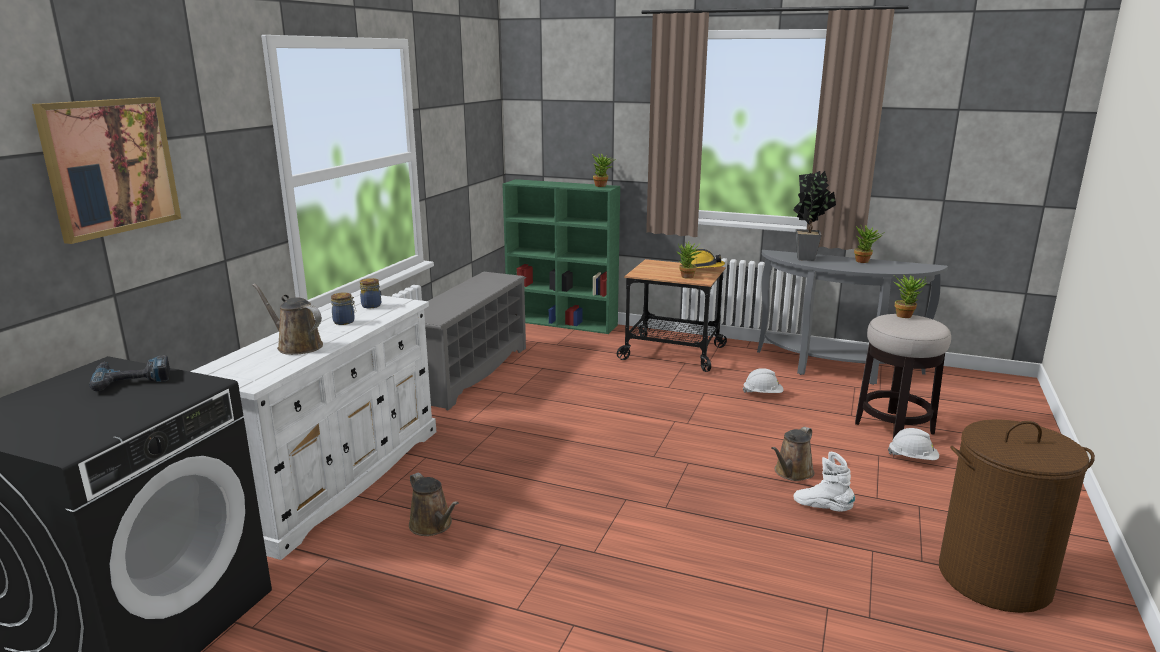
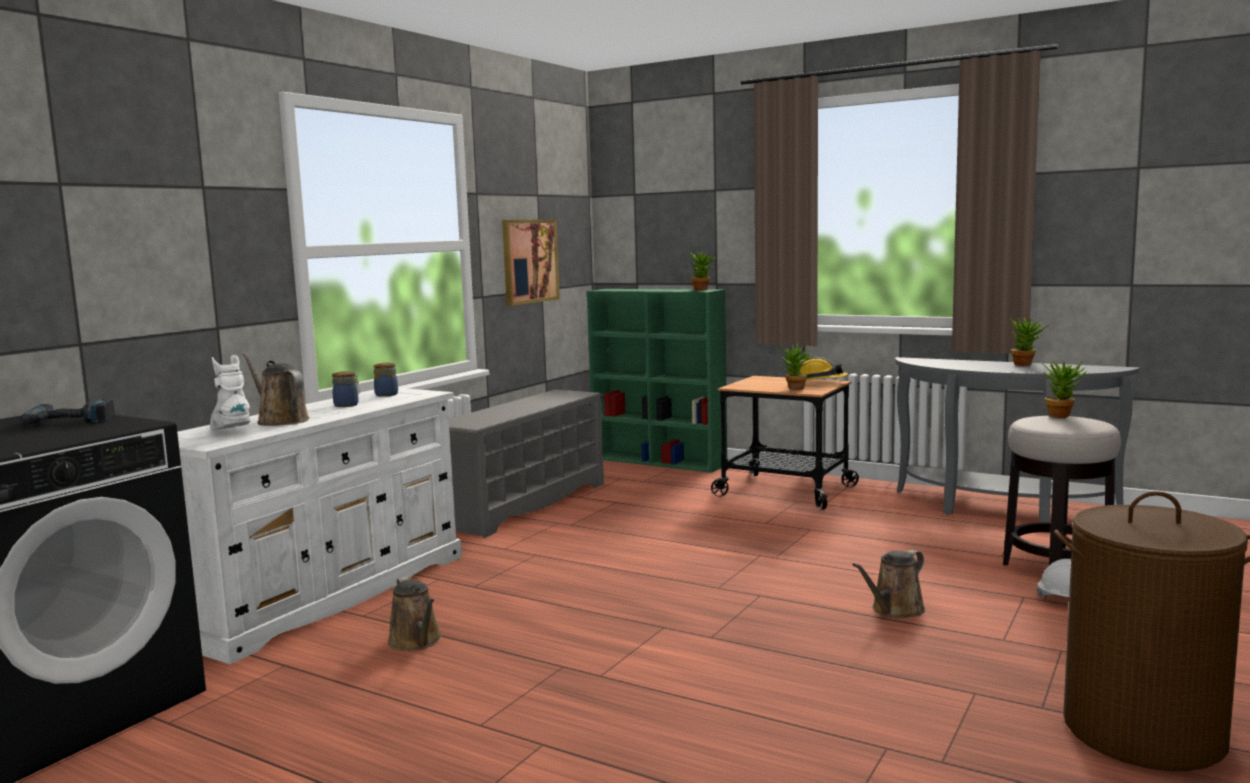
camera: 10 degrees right, 10 degrees down
picture [32,97,181,244] -> picture moved to [502,219,560,306]
white hard hat [743,368,784,393] -> none
potted plant [793,171,836,261] -> none
white boot [793,452,855,512] -> white boot moved to [210,355,251,430]

